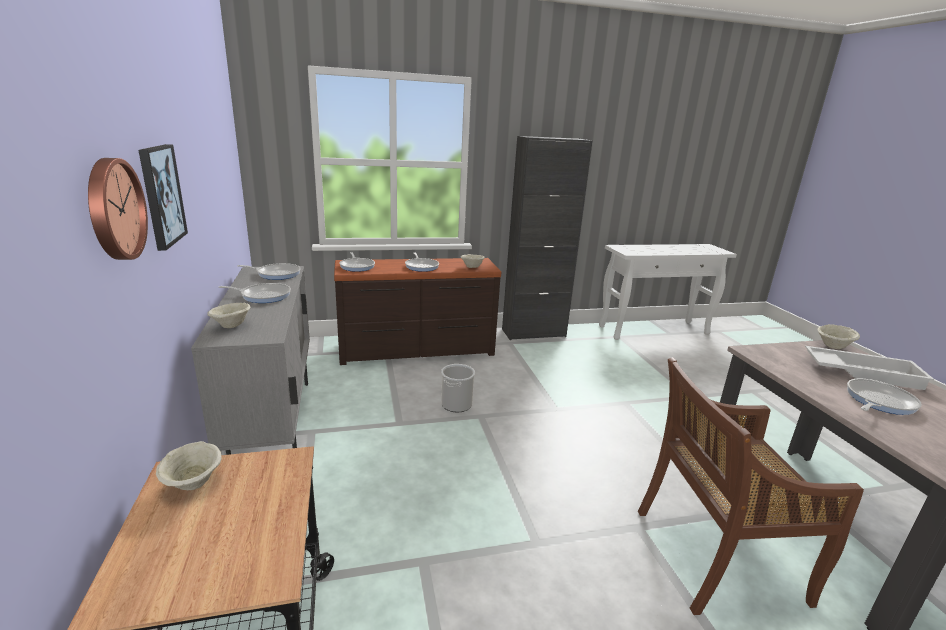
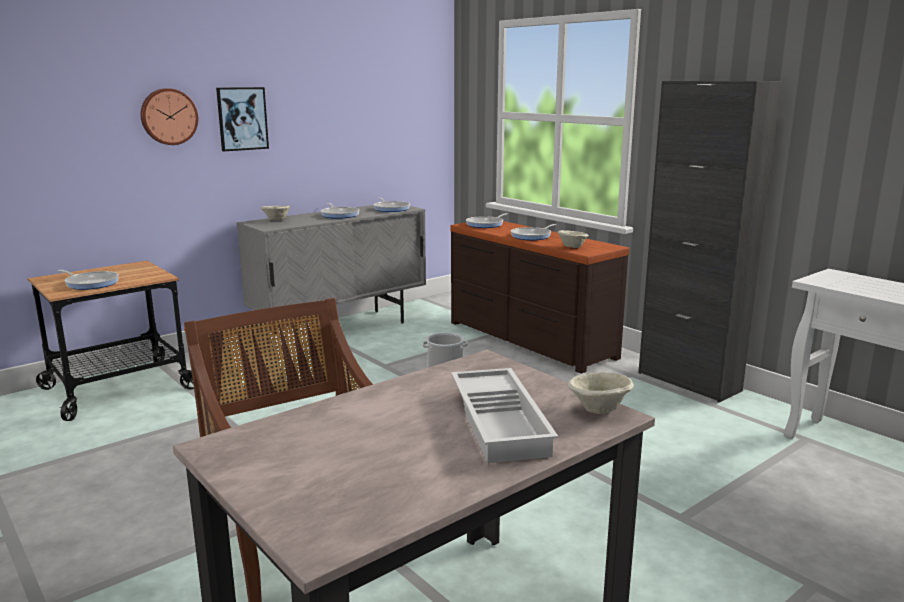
camera: 65 degrees right, 5 degrees down
beige bowl [156,441,222,490] -> none
frying pan [847,379,922,415] -> frying pan moved to [58,270,119,290]

